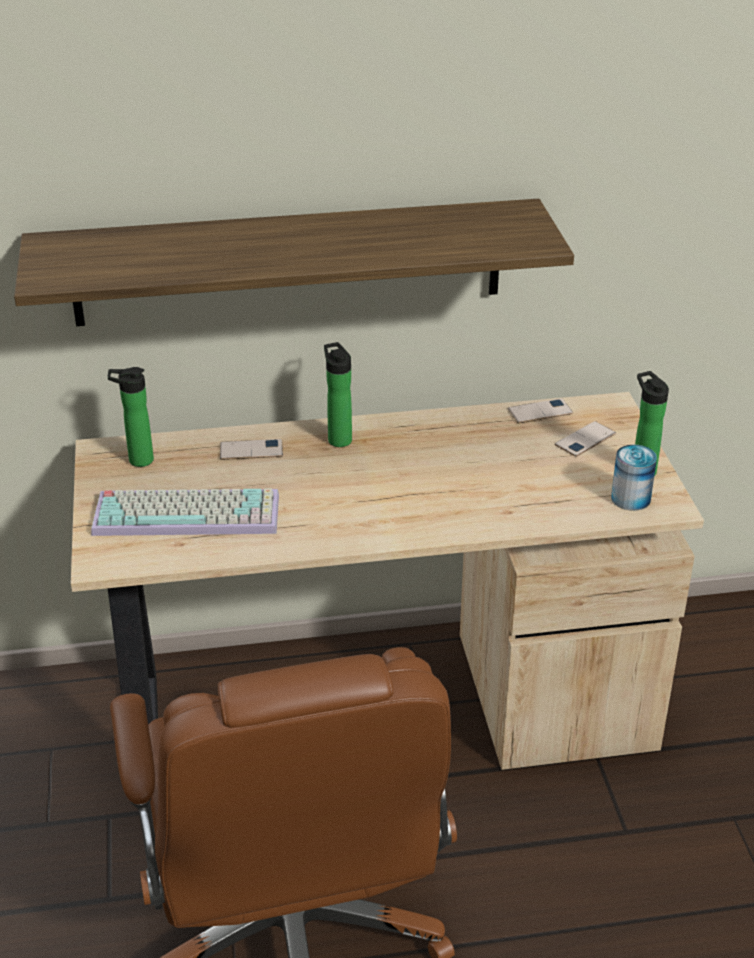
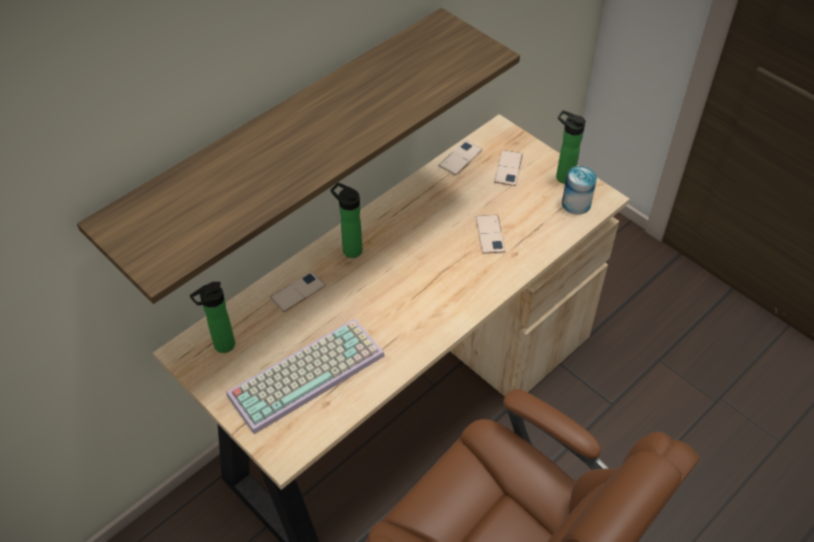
camera: 35 degrees left, 15 degrees up
none -> phone [476,215,505,254]

